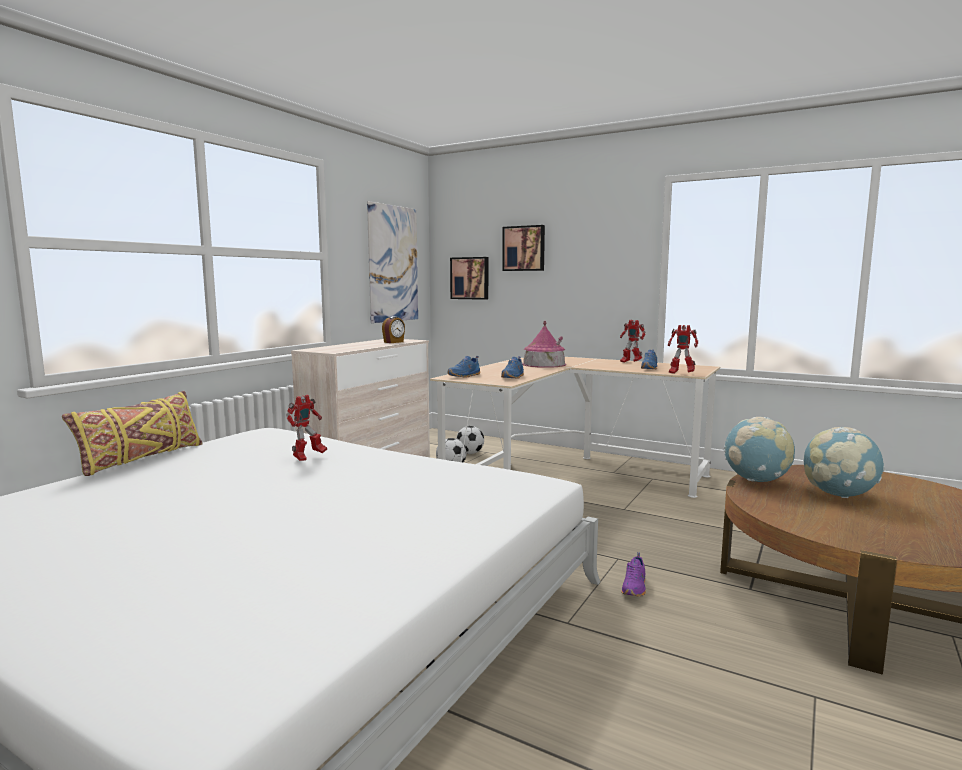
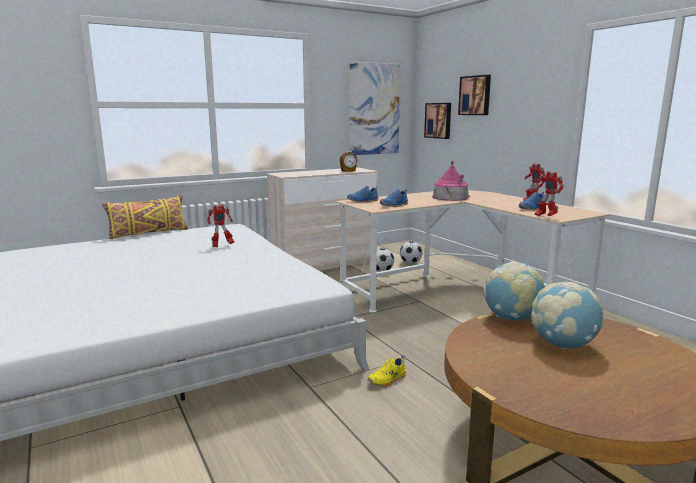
camera: 30 degrees right, 5 degrees up
purple shoe [621,552,646,596] -> yellow shoe [368,355,406,387]

